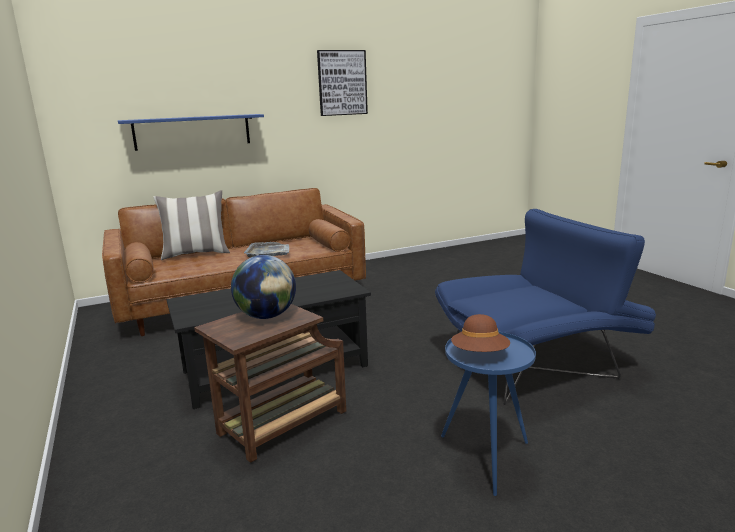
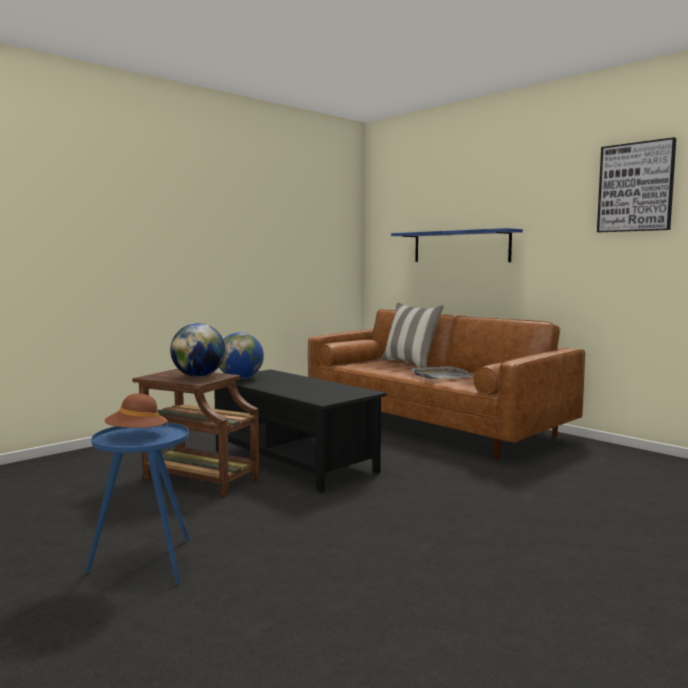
camera: 70 degrees right, 10 degrees down
blue armchair [435,209,656,405] -> none
none -> globe [219,332,264,379]

